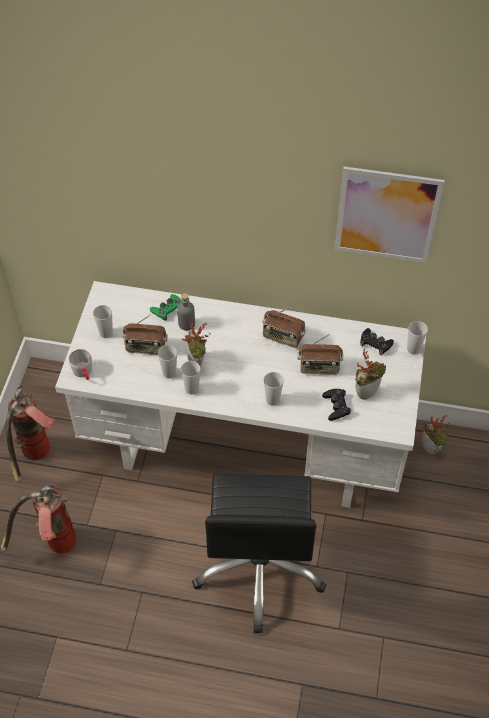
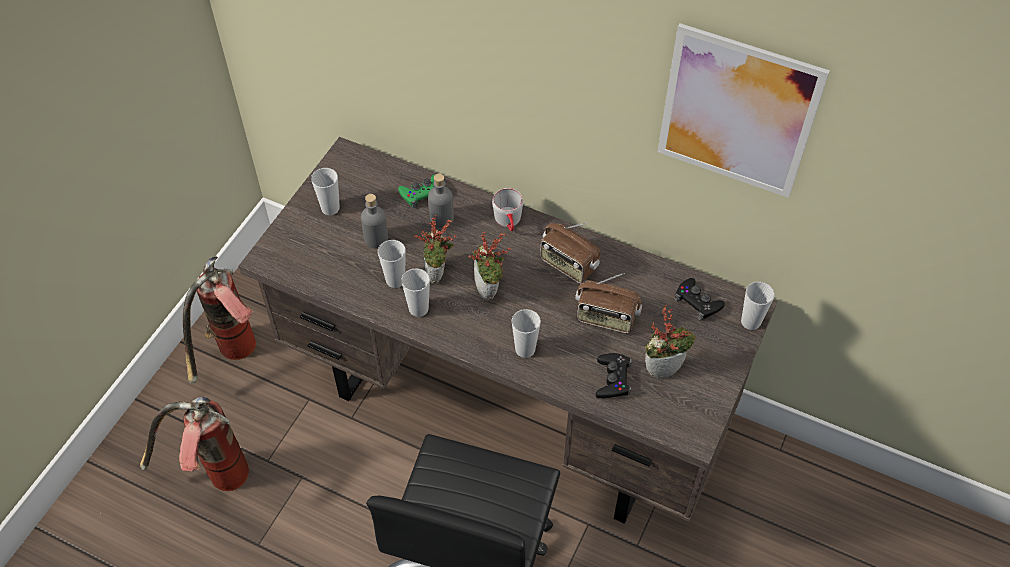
camera: 15 degrees right, 0 degrees up
white desk [55,281,426,508] -> brown desk [238,137,778,524]
grey mug [69,349,92,380] -> grey mug moved to [492,188,523,231]
radio [122,314,168,355] -> grey bottle [361,194,388,248]
potted plant [422,415,451,455] -> potted plant moved to [468,231,512,301]

